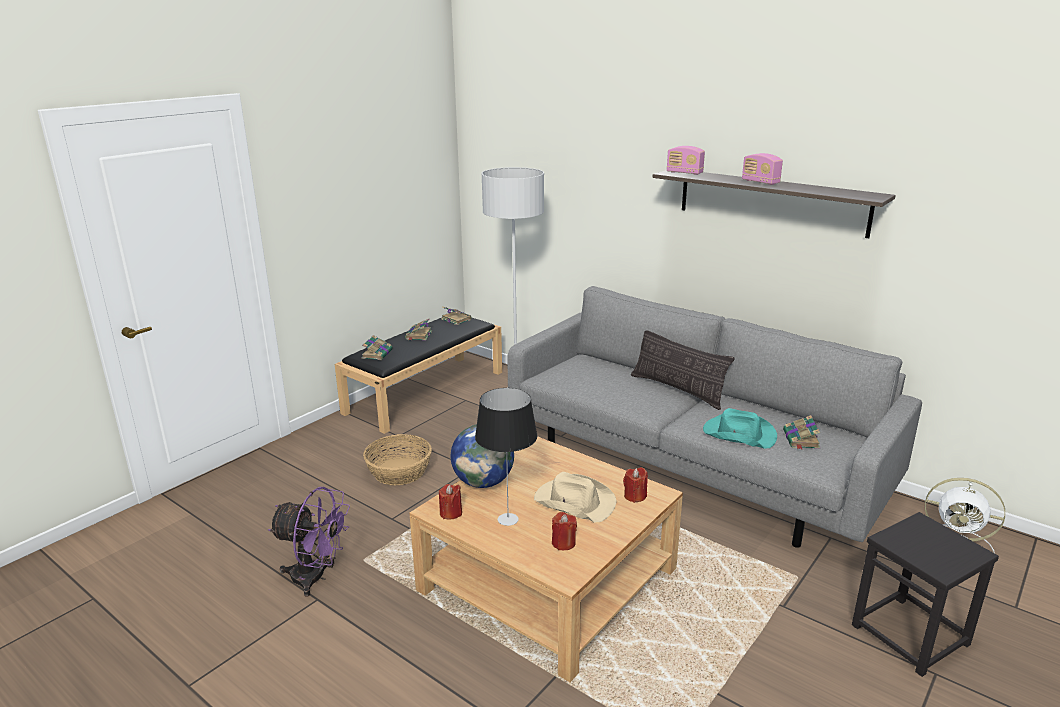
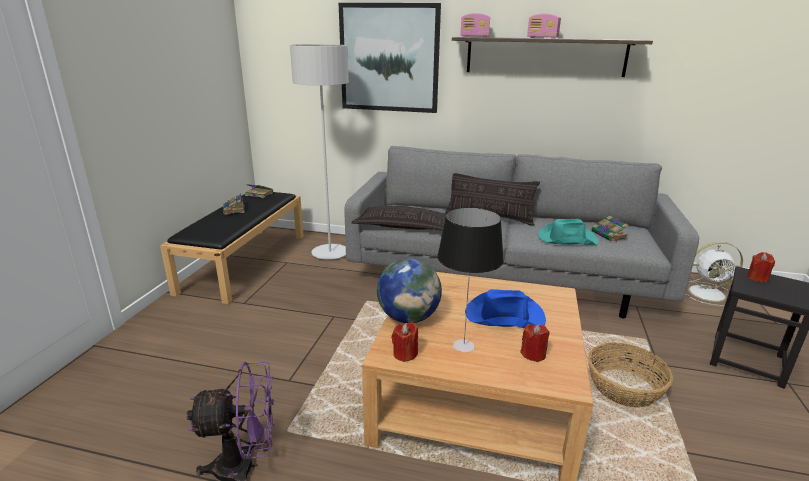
camera: 25 degrees left, 0 degrees up
book [362,335,393,360] -> none
basket [363,434,432,485] -> basket moved to [588,343,673,407]
beige hat [534,472,617,523] -> blue hat [465,289,546,328]
red candle [623,467,648,503] -> red candle moved to [747,252,775,282]
none -> picture [339,3,441,113]
none -> pillow [351,206,447,231]

